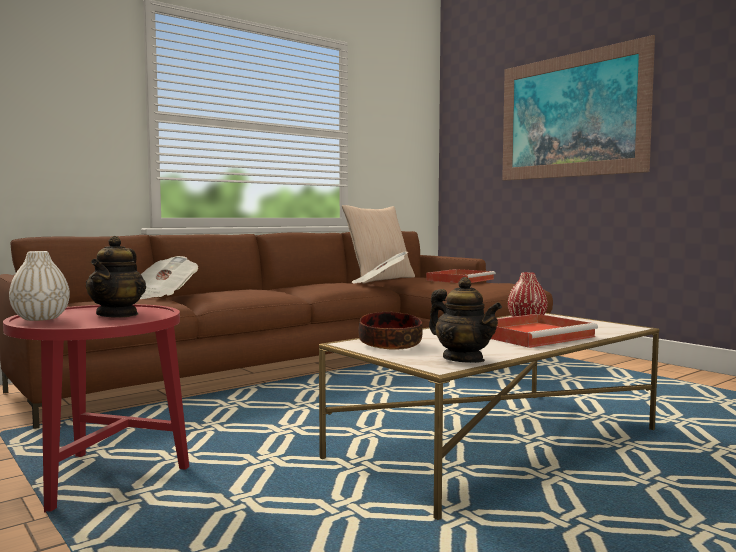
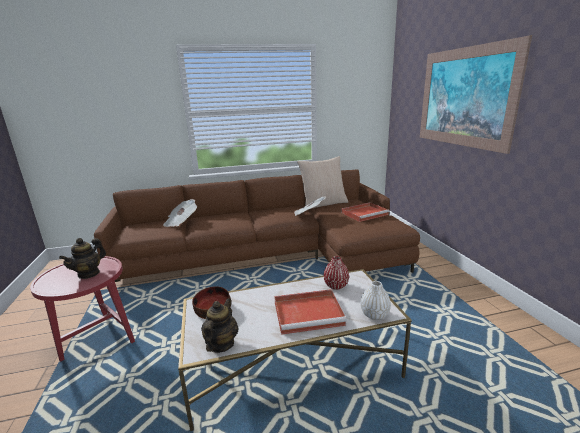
camera: 25 degrees right, 15 degrees up
white vase [9,251,70,321] -> white vase moved to [360,281,391,320]
teapot [429,277,502,363] -> teapot turned 150 degrees counterclockwise [201,299,239,353]

